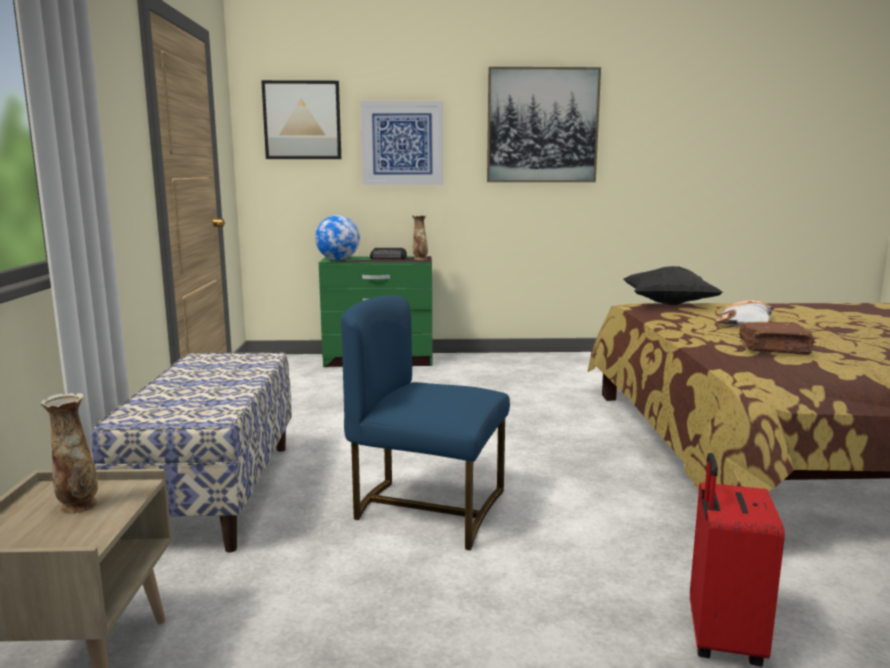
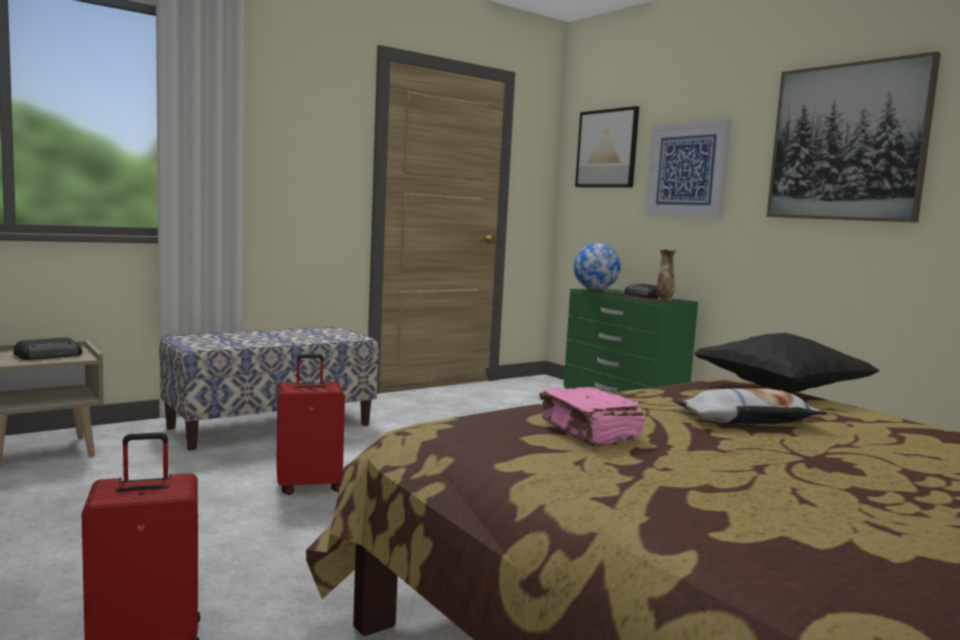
camera: 55 degrees right, 5 degrees down
vase [40,393,98,514] -> radio [14,337,82,360]
blue chair [341,295,510,550] -> red suitcase [276,354,345,495]
brown book [739,322,815,355] -> pink book [539,387,645,446]

